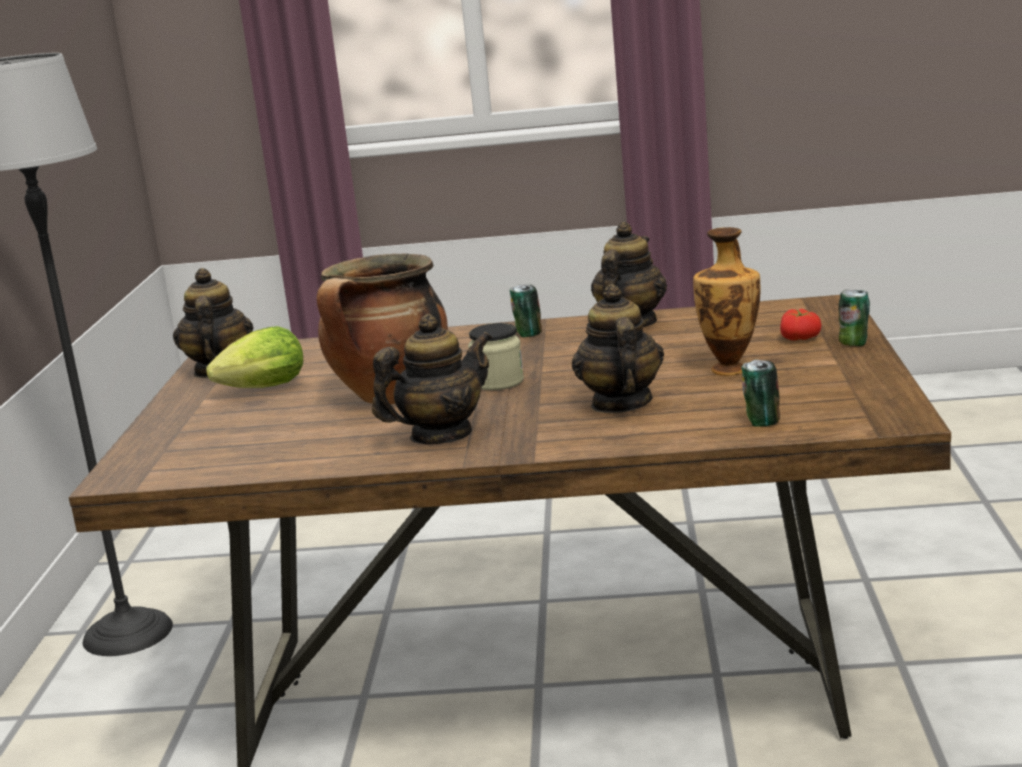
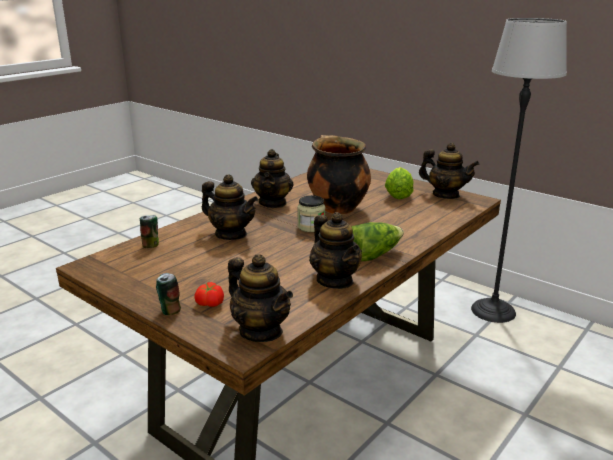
camera: 125 degrees right, 5 degrees up
can [510,284,542,337] -> lettuce [352,222,404,261]
vase [693,227,760,376] -> none
none -> teapot [228,254,293,342]

